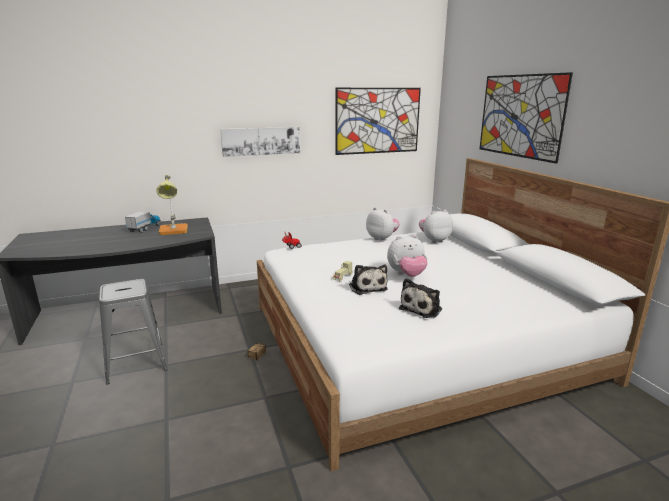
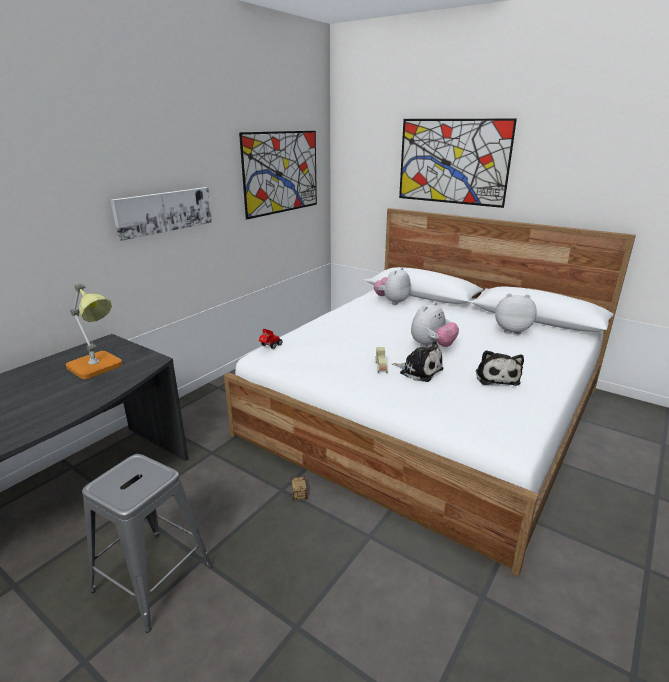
camera: 35 degrees left, 5 degrees up
toy truck [125,211,160,233] -> none
plush toy [366,207,400,242] -> plush toy moved to [495,293,537,334]

